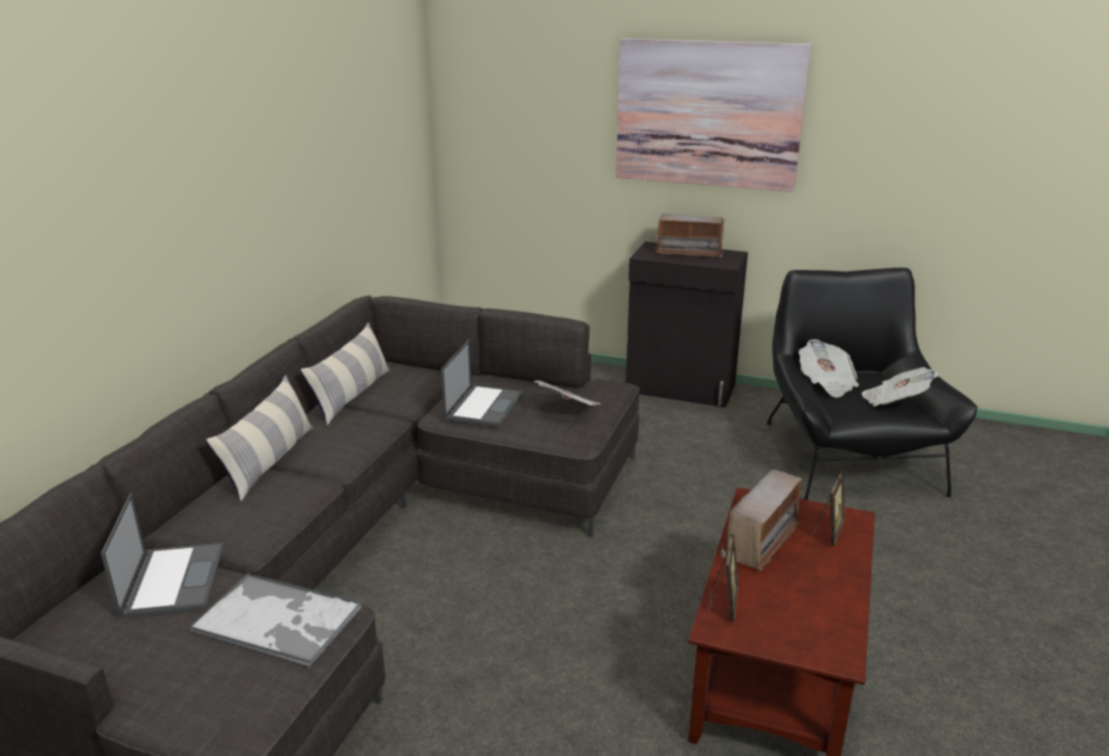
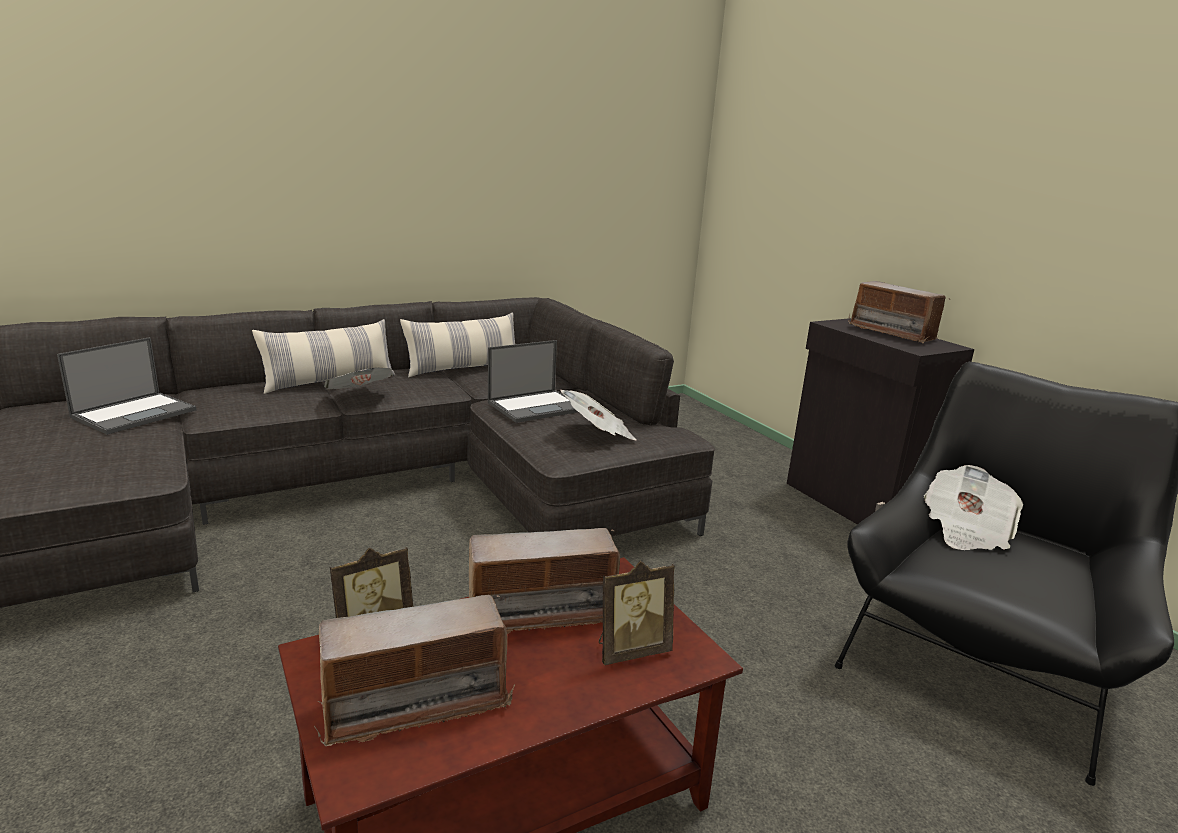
camera: 40 degrees right, 5 degrees down
tray [189,572,362,667] -> none
picture [616,38,811,192] -> none
newspaper [861,367,938,407] -> newspaper moved to [324,367,393,390]
none -> radio [314,595,515,746]

